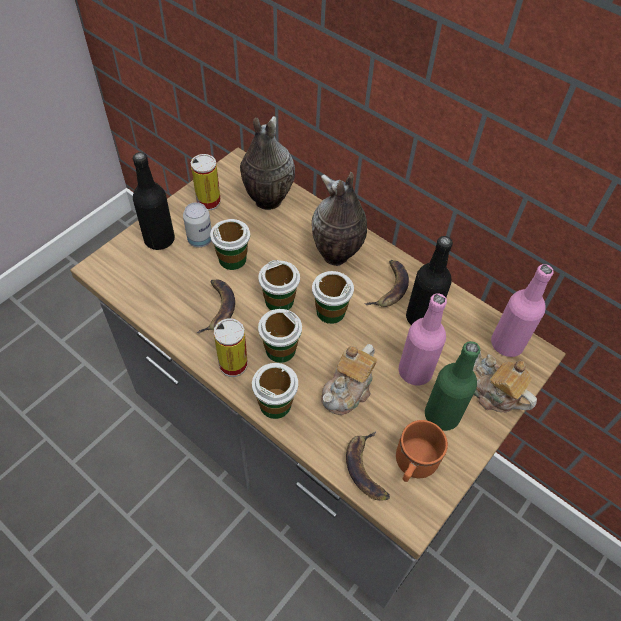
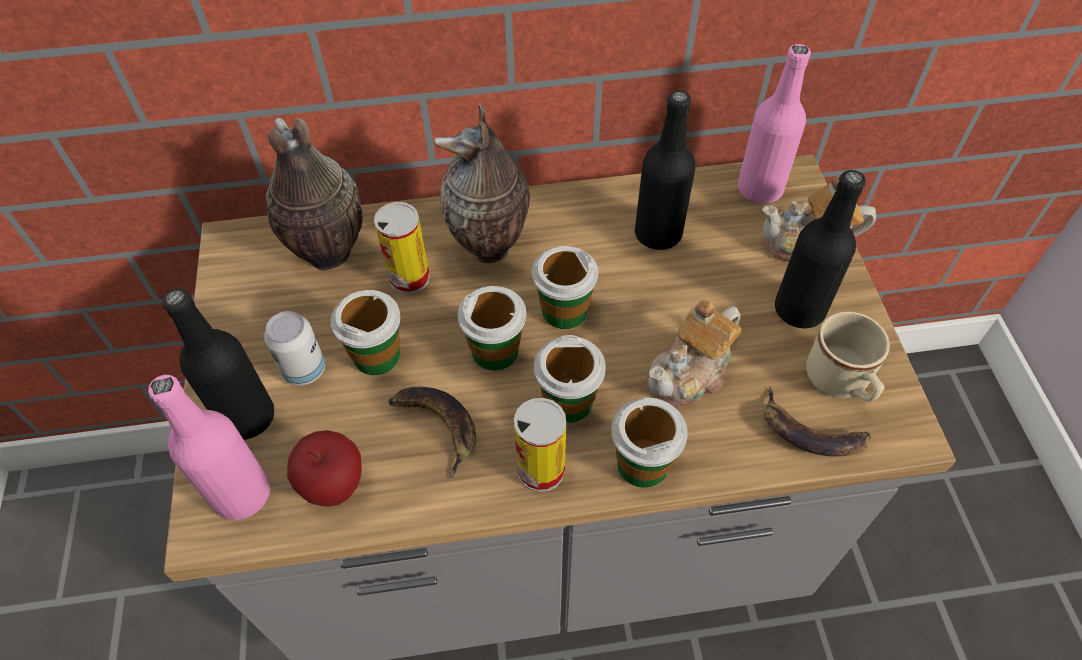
camera: 45 degrees left, 0 degrees up
can [191,154,221,211] -> can moved to [374,202,430,294]
teapot [321,344,377,415] -> teapot turned 60 degrees clockwise [647,300,742,407]
banana [365,260,409,307] -> none
orange mug [396,420,448,482] -> beige mug [806,312,890,402]
pink bottle [399,294,447,385] -> pink bottle moved to [148,375,270,520]
green bottle [425,341,480,431] -> black bottle [775,170,866,329]
none -> apple [287,430,362,507]

